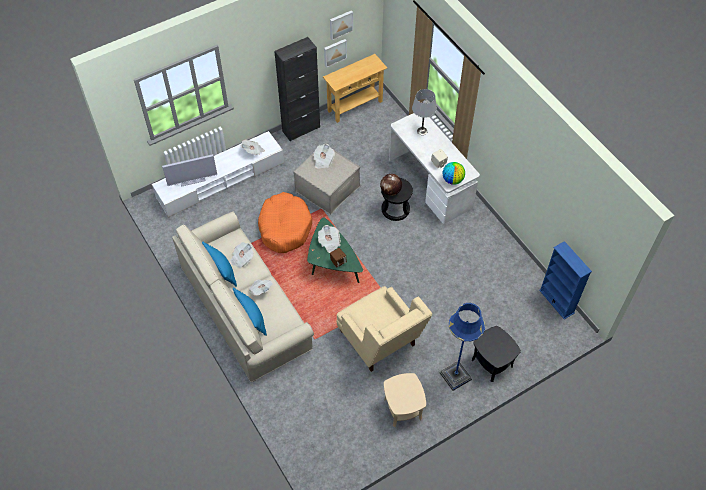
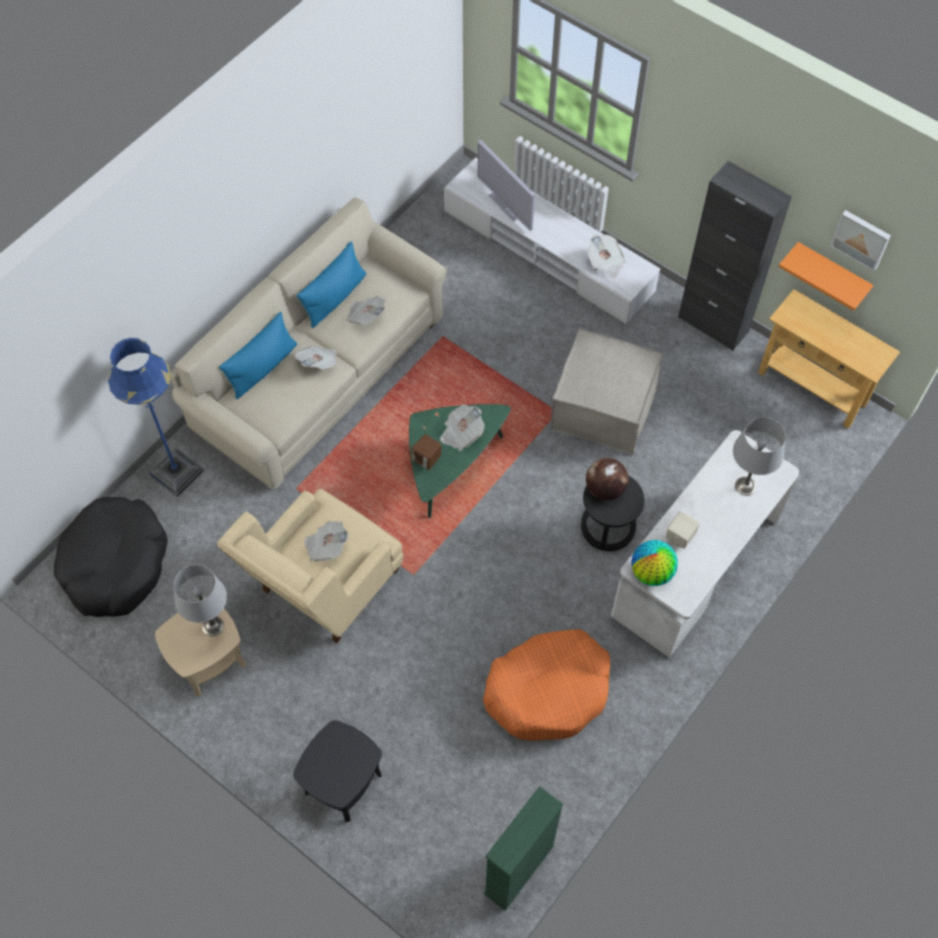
camera: 70 degrees right, 5 degrees up
orange dog bed [258,192,312,253] -> orange dog bed moved to [483,629,610,741]
newspaper [313,144,335,169] -> newspaper moved to [304,521,349,562]
picture [324,39,347,68] -> orange shelf [778,242,873,311]
blue floor lamp [440,303,485,391] -> blue floor lamp moved to [108,338,204,497]
blue bookcase [539,241,592,319] -> green bookcase [483,786,563,911]
none -> black dog bed [54,497,168,617]
none -> grey table lamp [173,565,227,637]

